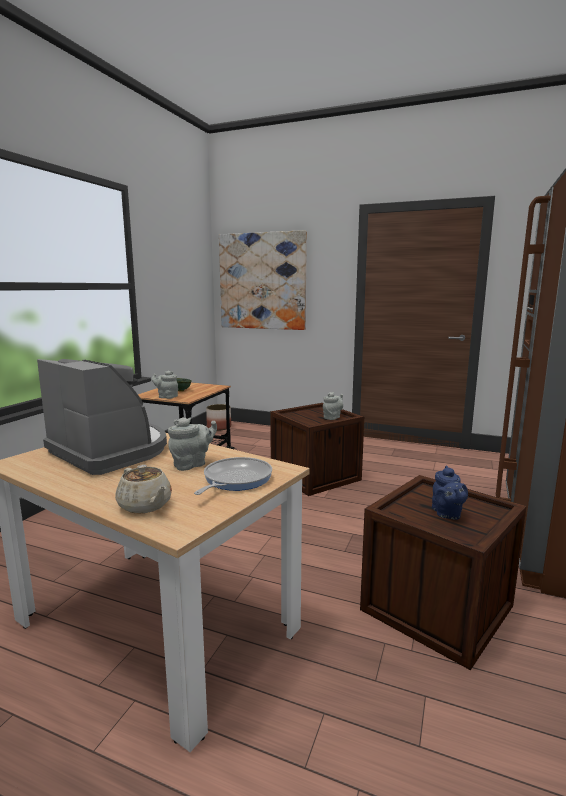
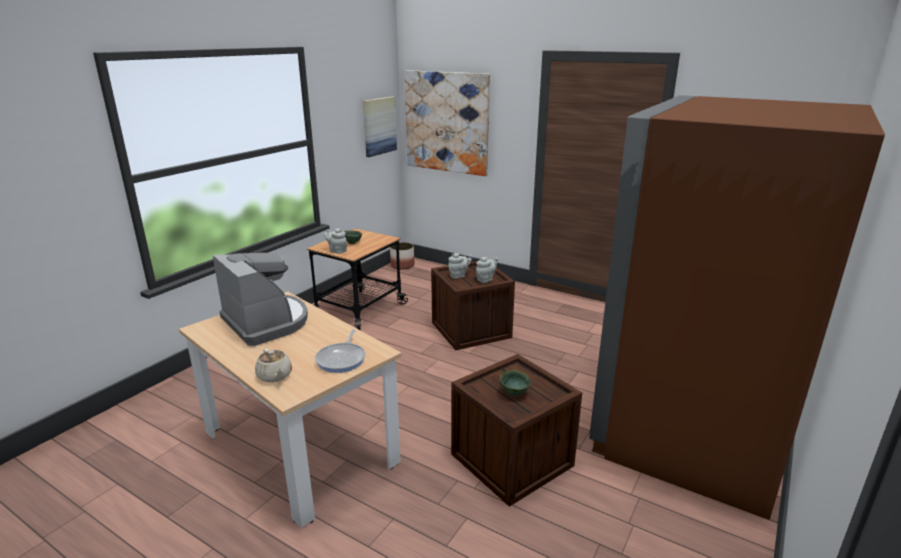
camera: 10 degrees right, 10 degrees up
grey teapot [168,417,217,471] -> grey teapot moved to [448,253,472,279]
frying pan [194,457,272,495] -> frying pan turned 150 degrees clockwise [315,330,365,373]
blue teapot [432,465,468,520] -> green bowl [500,370,531,396]
none -> picture [363,96,397,157]

